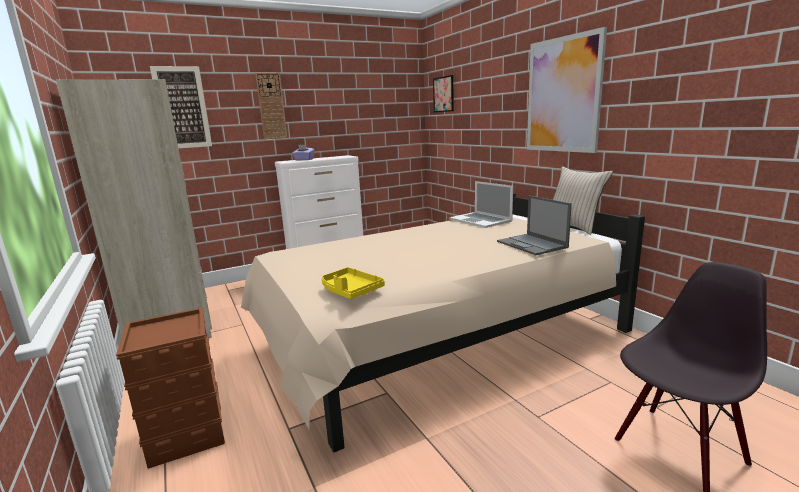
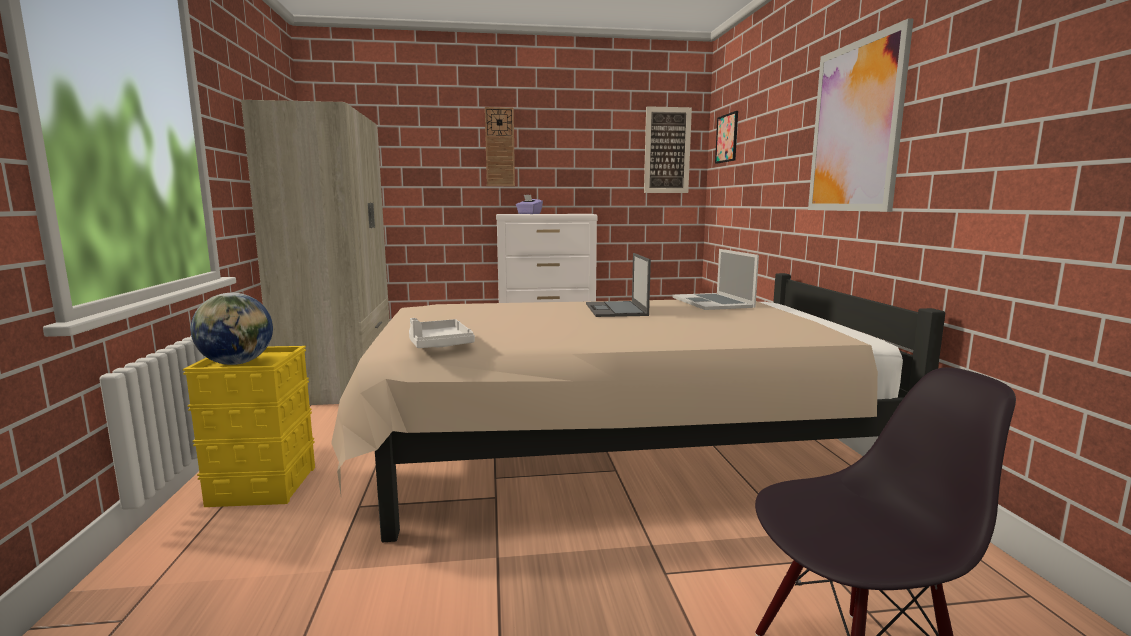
camera: 20 degrees right, 5 degrees down
brown storage box [116,307,225,469] -> yellow storage box [183,346,315,507]
picture [150,66,212,148] -> picture moved to [644,106,692,193]
yellow tray [322,267,385,299] -> white tray [409,318,475,348]
laptop [497,195,572,255] -> laptop moved to [586,253,651,317]
beige pillow [553,166,613,235] -> none
none -> globe [191,293,273,365]

